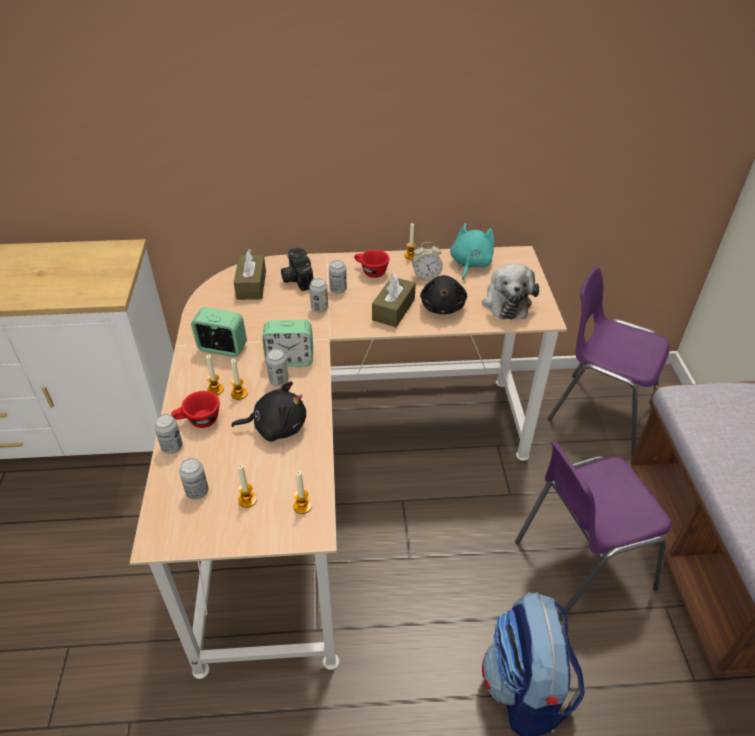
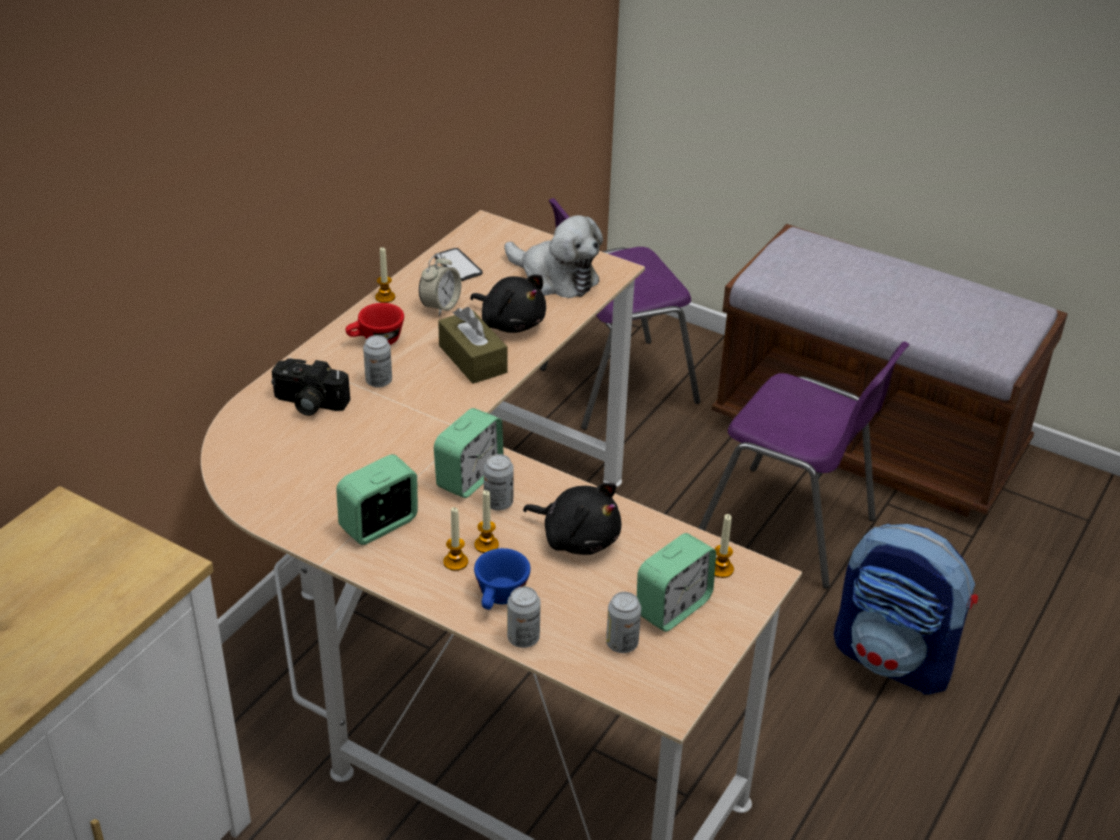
camera: 55 degrees left, 5 degrees down
red cup [171,391,220,428] -> blue cup [474,548,531,610]
black plush toy [231,381,306,442] -> black plush toy turned 90 degrees clockwise [523,483,621,555]
brown tissue box [234,249,266,300] -> none
candle [238,465,257,508] -> alarm clock [637,533,716,632]
can [309,278,328,313] -> none
turquoise plush toy [450,223,494,280] -> phone [435,248,483,281]
purple chair [515,441,672,621] -> purple chair turned 75 degrees counterclockwise [699,341,910,589]

